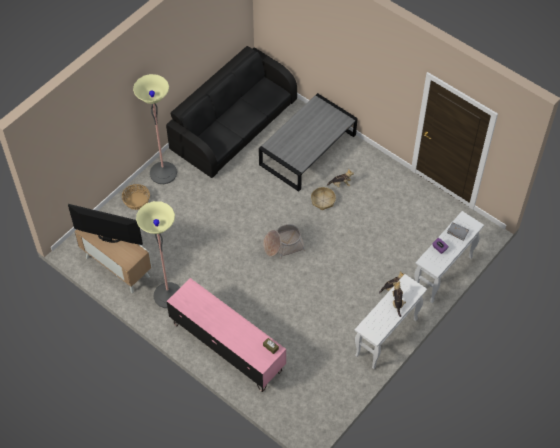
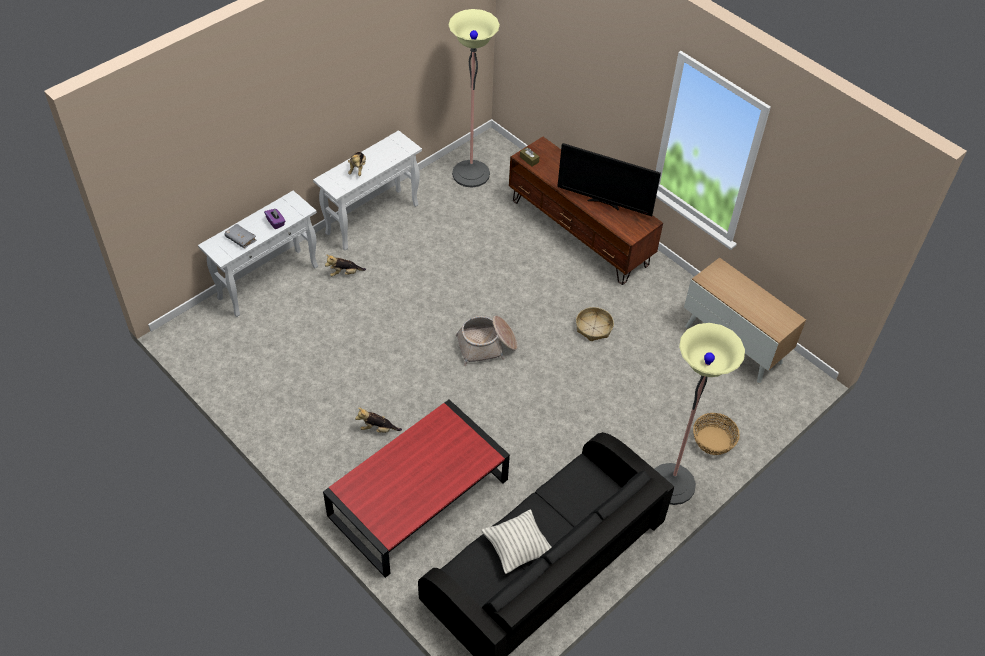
camera: 175 degrees left, 5 degrees down
television [68,204,143,245] -> television moved to [557,143,661,216]
floor lamp [136,201,180,308] -> floor lamp moved to [449,9,500,188]
pink tv stand [166,278,286,392] -> brown tv stand [509,137,663,285]
grey coffee table [259,93,358,192] -> red coffee table [323,400,510,578]
basket [311,187,336,210] -> basket moved to [576,307,614,341]
none -> pillow [482,509,551,574]

